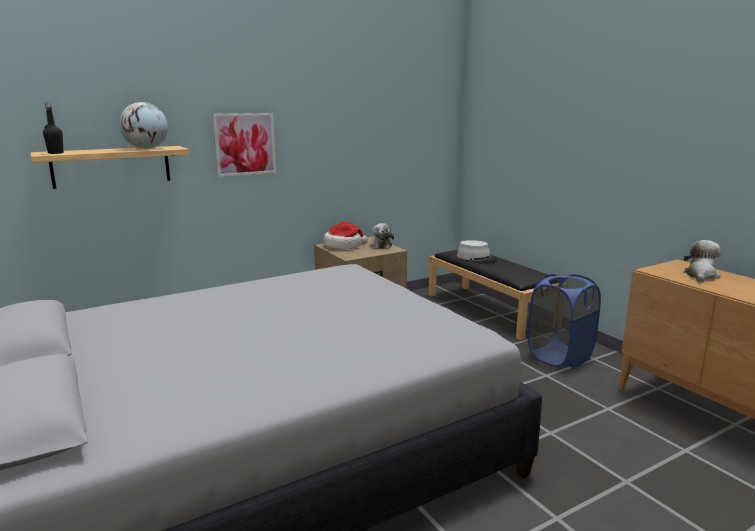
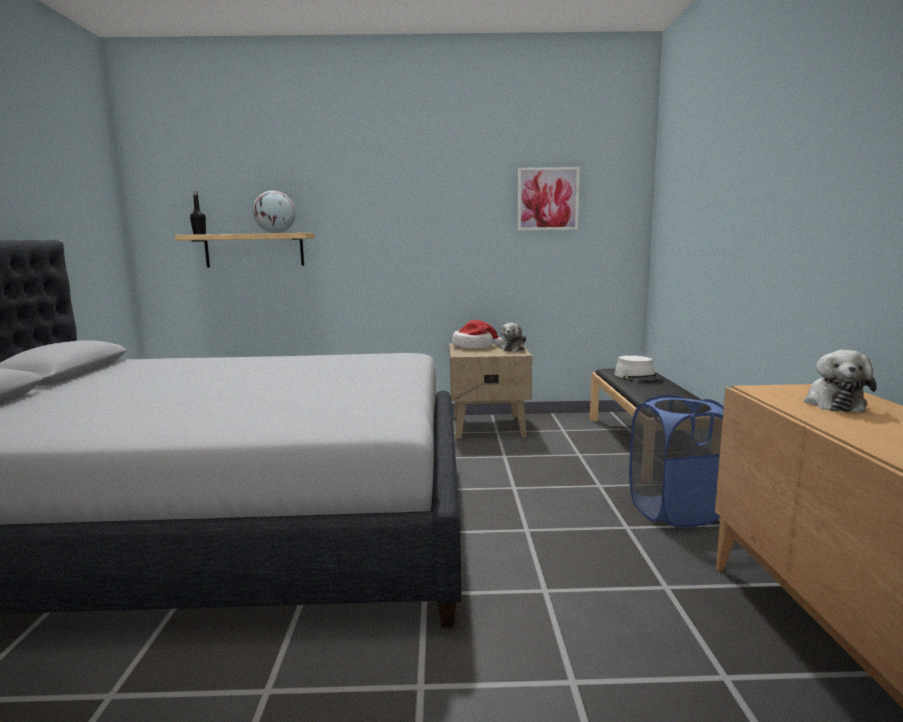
camera: 30 degrees right, 5 degrees down
picture [212,113,276,177] -> picture moved to [518,167,580,231]
plush toy [684,240,721,282] -> plush toy turned 135 degrees clockwise [804,350,877,413]

